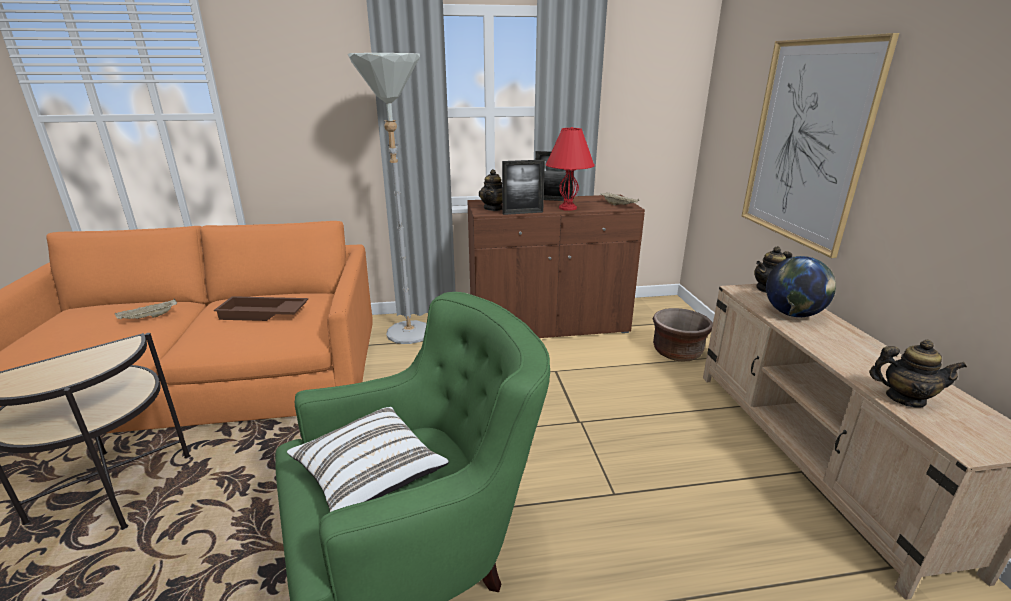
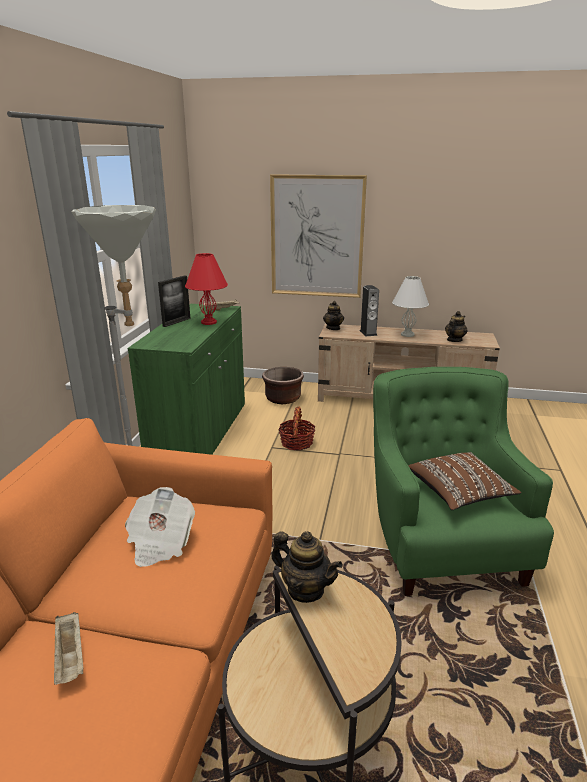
camera: 70 degrees left, 0 degrees up
brown tray [214,296,308,321] -> newspaper [125,487,195,567]
white pillow [287,407,449,512] -> brown pillow [408,452,521,510]
brown cabinet [467,195,645,338] -> green cabinet [128,304,245,455]
teapot [479,169,502,211] -> teapot moved to [271,531,343,603]
picture frame [502,160,545,215] -> none
globe [766,256,836,317] -> speaker [360,285,379,336]
none -> basket [278,406,316,450]
none -> white table lamp [392,276,429,337]

